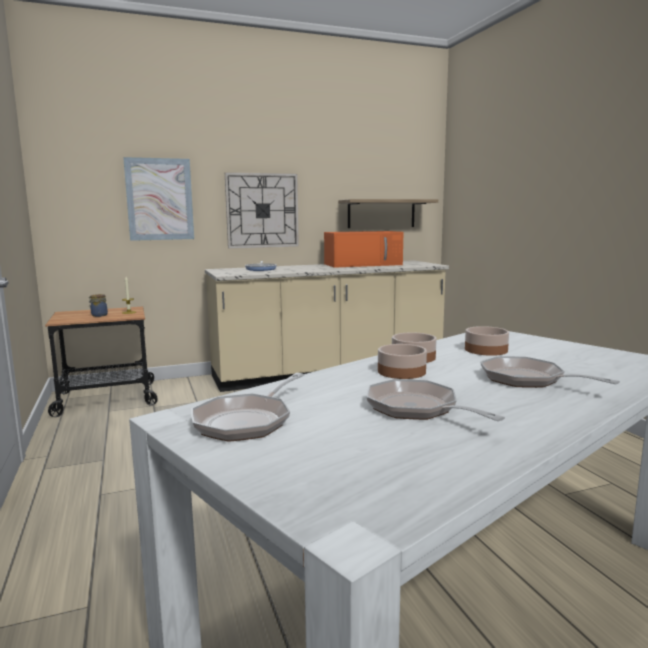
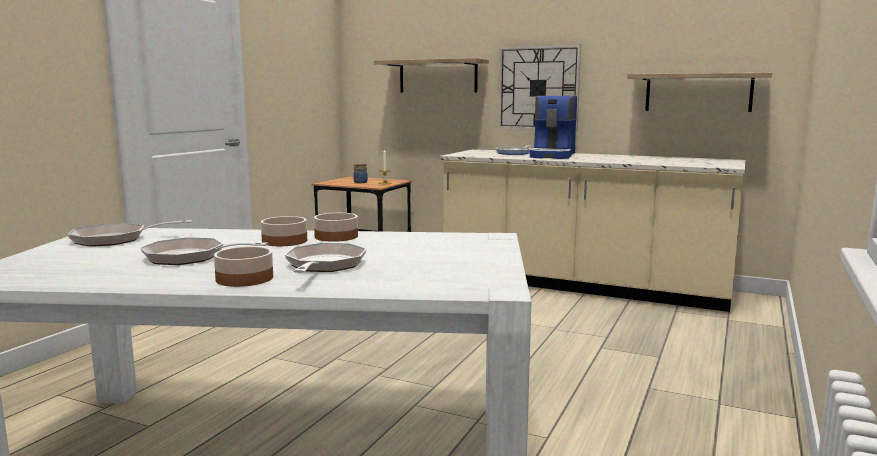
camera: 45 degrees right, 0 degrees up
picture [123,157,194,241] -> shelf [374,58,489,93]
orange microwave [324,231,403,268] -> none
frying pan [366,379,505,421] -> frying pan turned 90 degrees counterclockwise [140,237,268,265]
bowl [465,326,509,356] -> bowl moved to [214,246,273,287]
none -> coffee machine [530,96,577,159]

